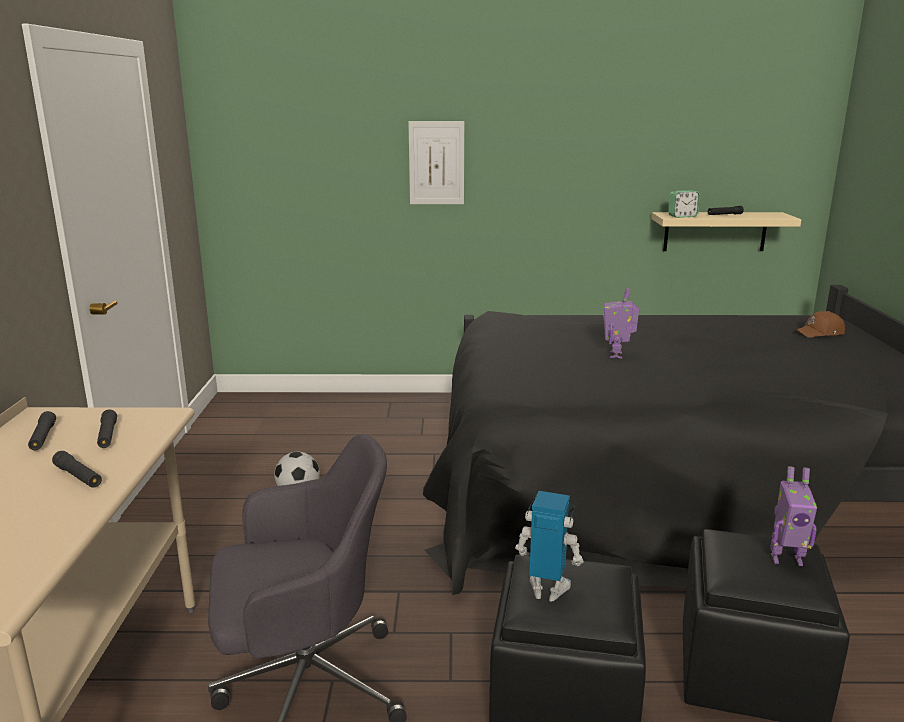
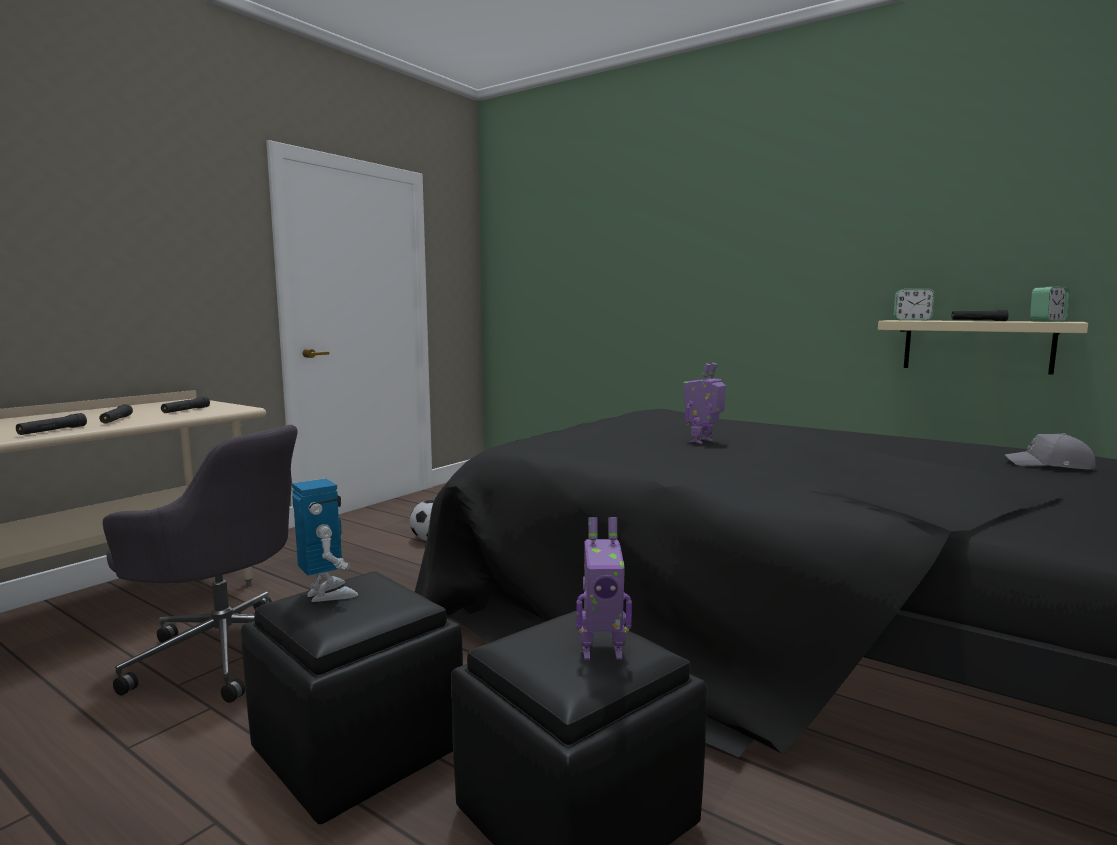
camera: 35 degrees right, 10 degrees down
black flashlight [28,411,56,451] -> black flashlight moved to [16,413,87,435]
picture [408,121,464,204] -> none
toy robot [770,466,817,566] -> toy robot turned 45 degrees counterclockwise [576,517,632,660]
brown cap [795,311,845,338] -> grey cap [1004,433,1096,469]
none -> alarm clock [1030,287,1070,322]

